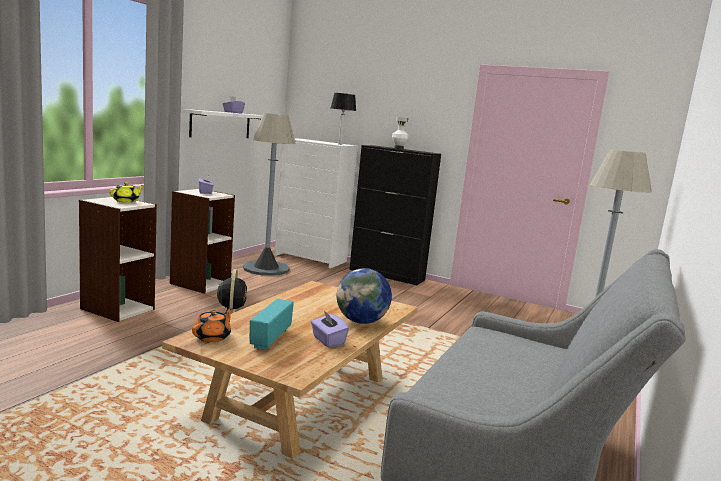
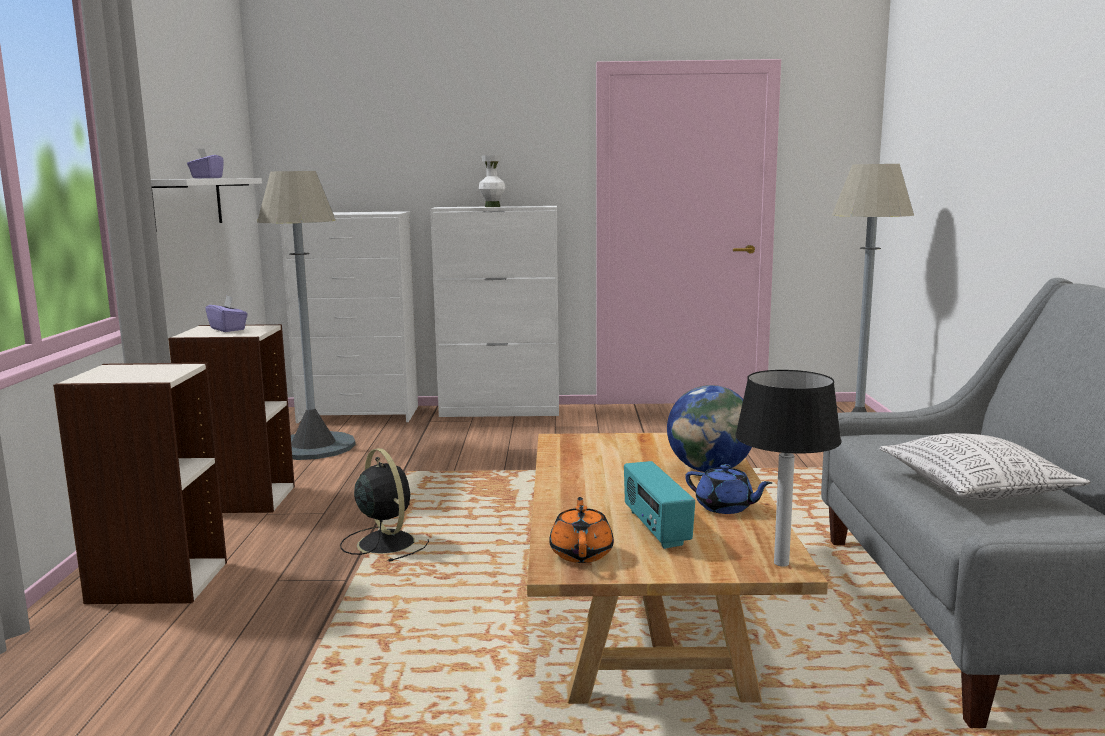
camera: 25 degrees left, 0 degrees up
yellow teapot [109,182,144,203] -> none
purple tissue box [311,311,349,347] -> blue teapot [685,464,772,514]
table lamp [331,93,356,145] -> table lamp moved to [735,370,842,566]
black cabinet [349,145,441,285] -> white cabinet [430,206,559,417]
none -> pillow [879,433,1091,501]

